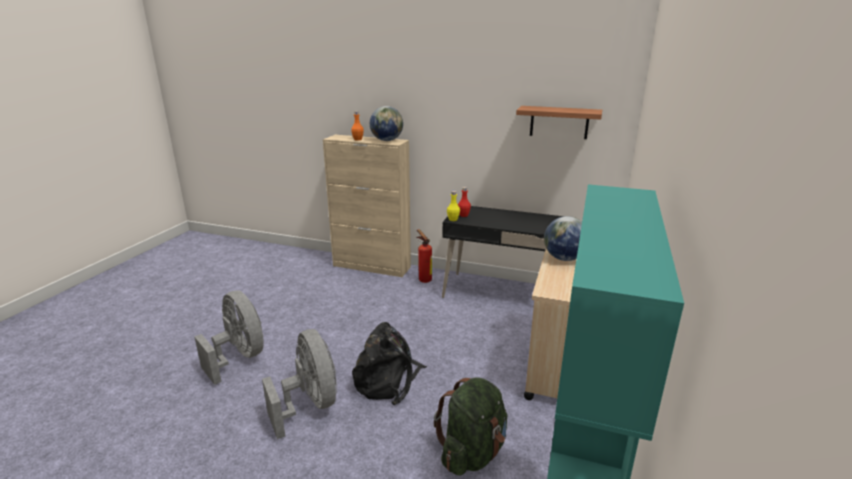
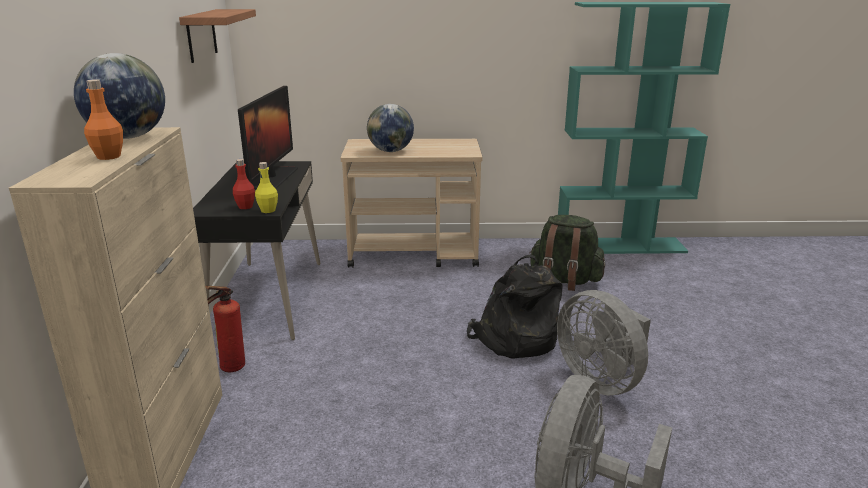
camera: 110 degrees left, 0 degrees up
grey fan [262,329,337,439] -> grey fan turned 75 degrees counterclockwise [557,290,651,395]
none -> monitor [238,86,298,189]

